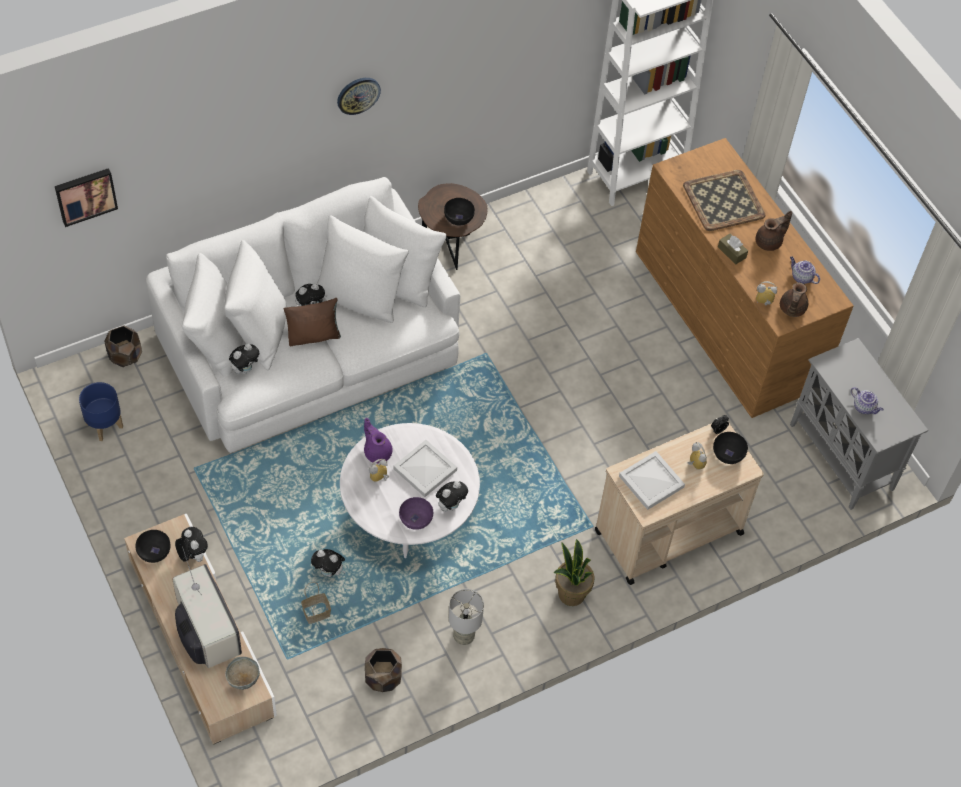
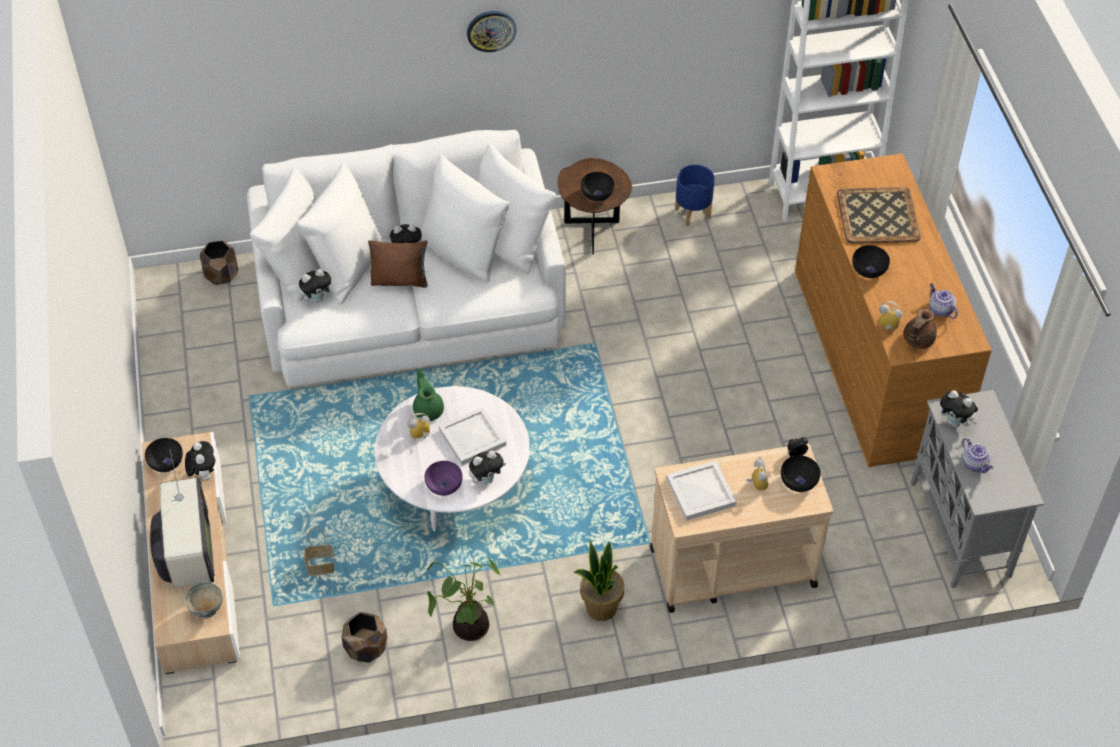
camera: 20 degrees right, 5 degrees down
picture [55,168,118,227] -> none
blue planter [79,382,123,441] -> blue planter moved to [675,164,715,226]
plush toy [311,549,346,577] -> plush toy moved to [940,390,978,428]
purple teapot [364,418,392,463] -> green teapot [413,368,444,421]
grey table lamp [449,589,484,645] -> potted plant [427,558,500,641]
brown tissue box [718,233,748,265] -> black bowl [852,245,890,278]
brown teapot [756,211,792,251] -> none

